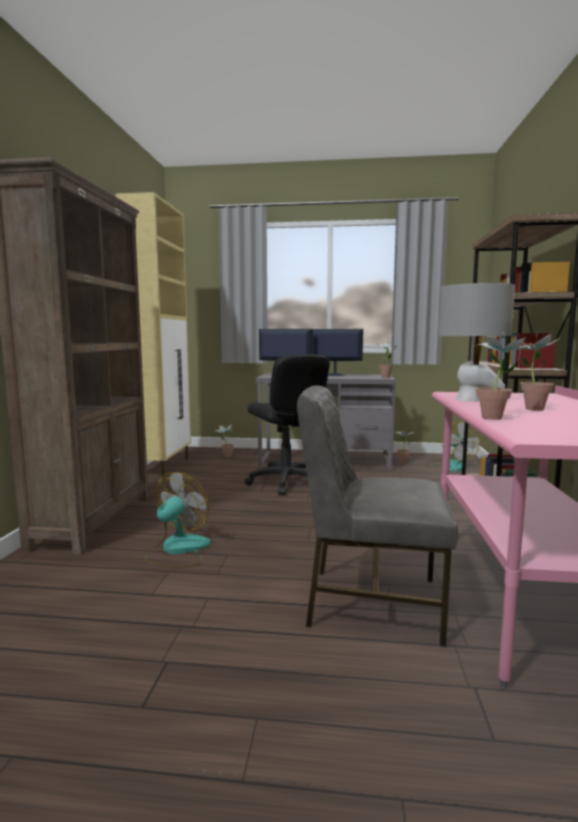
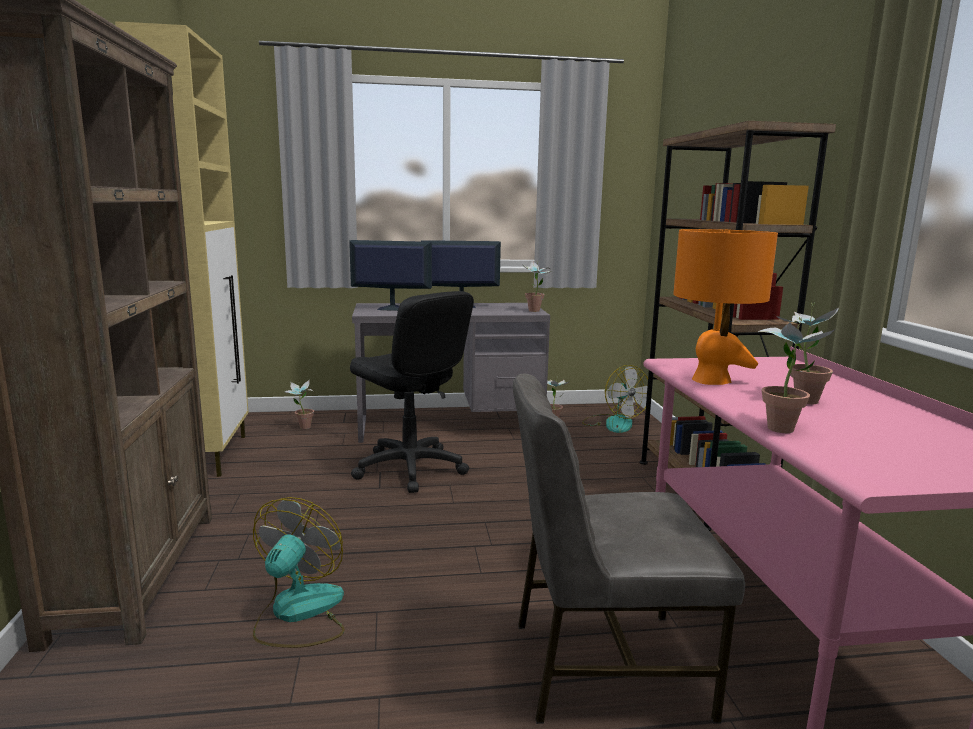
camera: 15 degrees left, 5 degrees up
grey table lamp [439,283,515,402] -> orange table lamp [673,229,778,385]

